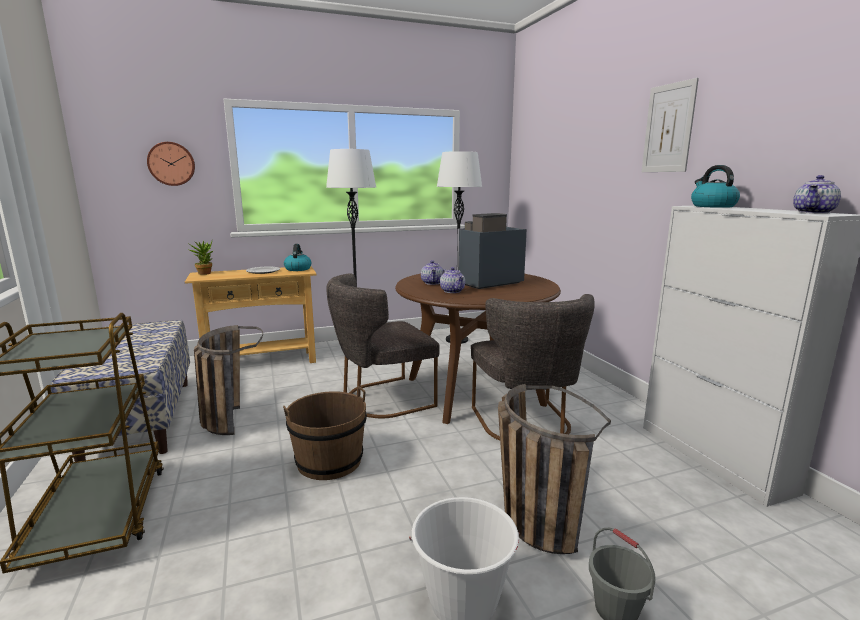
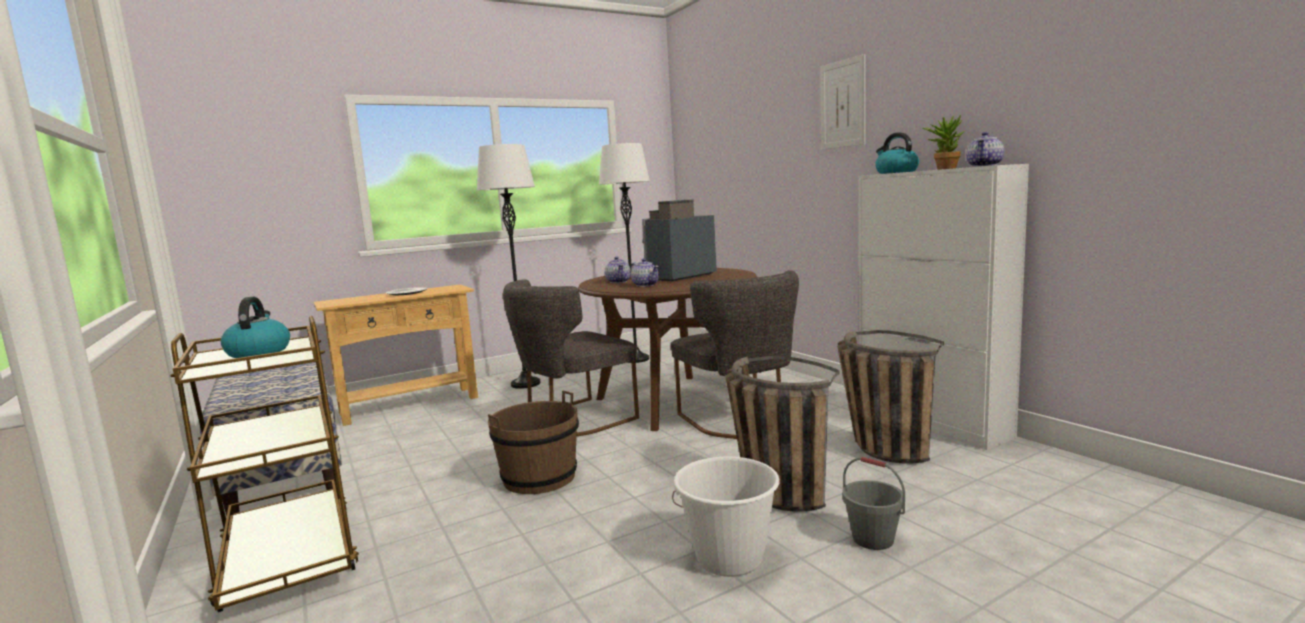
camera: 10 degrees left, 5 degrees down
wall clock [147,142,195,186] -> none
potted plant [189,241,213,275] -> potted plant moved to [922,115,965,170]
basket [194,325,263,435] -> basket moved to [837,330,944,464]
kettle [284,244,311,271] -> kettle moved to [221,297,290,358]

